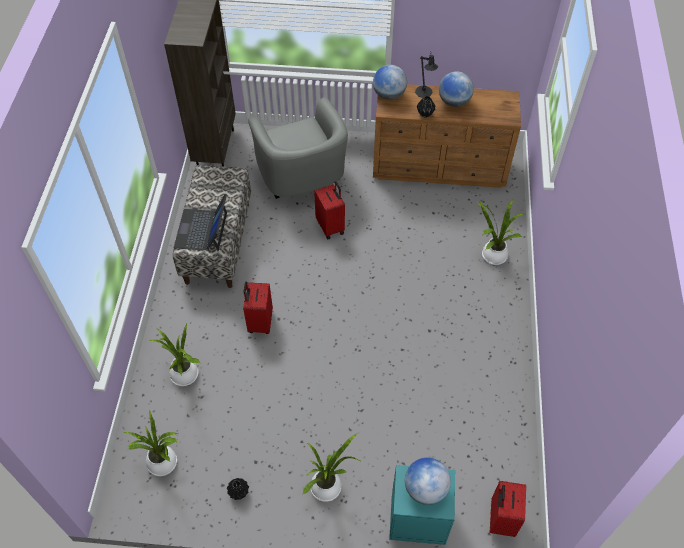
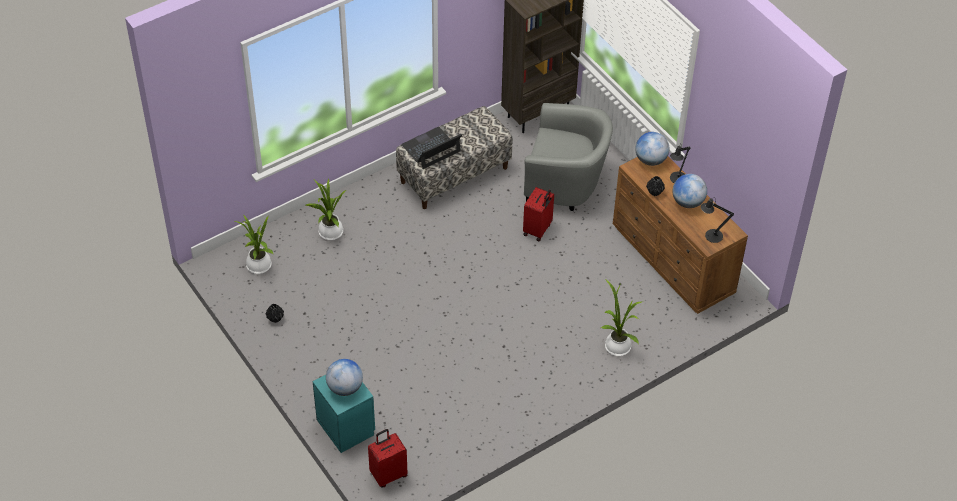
camera: 50 degrees right, 5 degrees down
red suitcase [243,281,273,334] -> none
grey armchair [248,97,348,199] -> grey armchair turned 105 degrees counterclockwise [524,103,613,211]
potted plant [303,433,362,502] -> none
none -> black table lamp [701,198,734,243]

